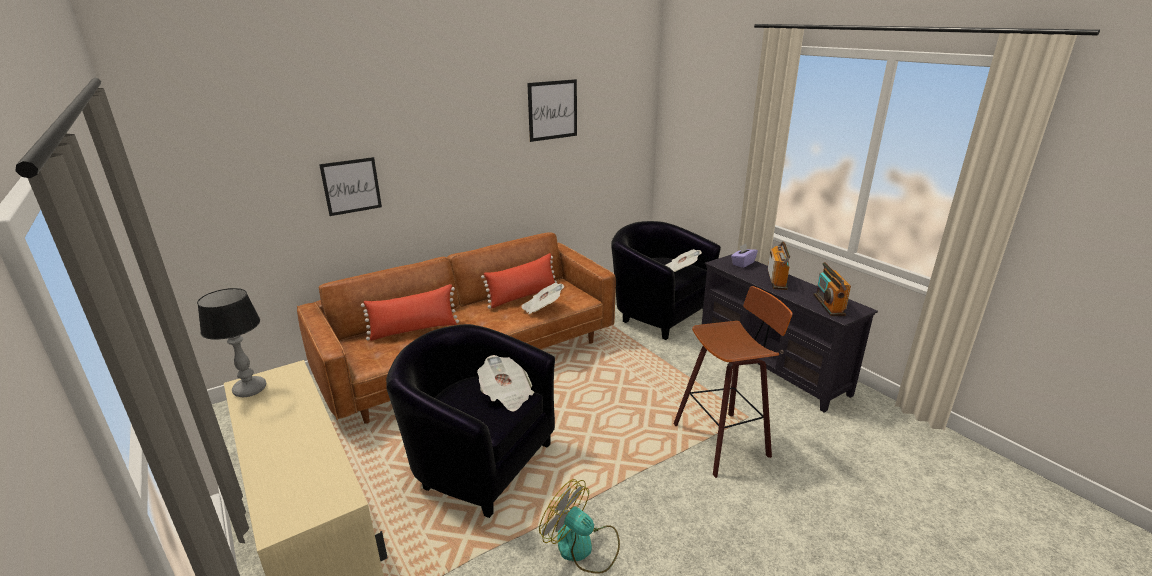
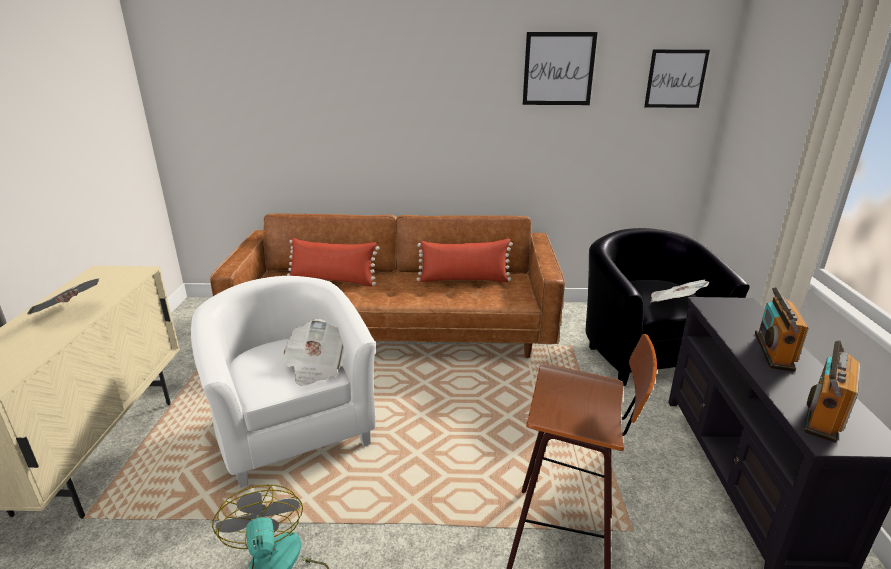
camera: 35 degrees right, 0 degrees up
table lamp [197,288,266,397] -> none
picture [319,157,382,216] -> picture moved to [644,49,710,108]
black armchair [386,324,555,518] -> white armchair [191,276,376,488]
newspaper [521,283,564,314] -> newspaper moved to [27,279,99,315]
purple tissue box [731,244,758,268] -> none
radio [768,241,790,290] -> radio turned 150 degrees clockwise [755,287,809,372]

